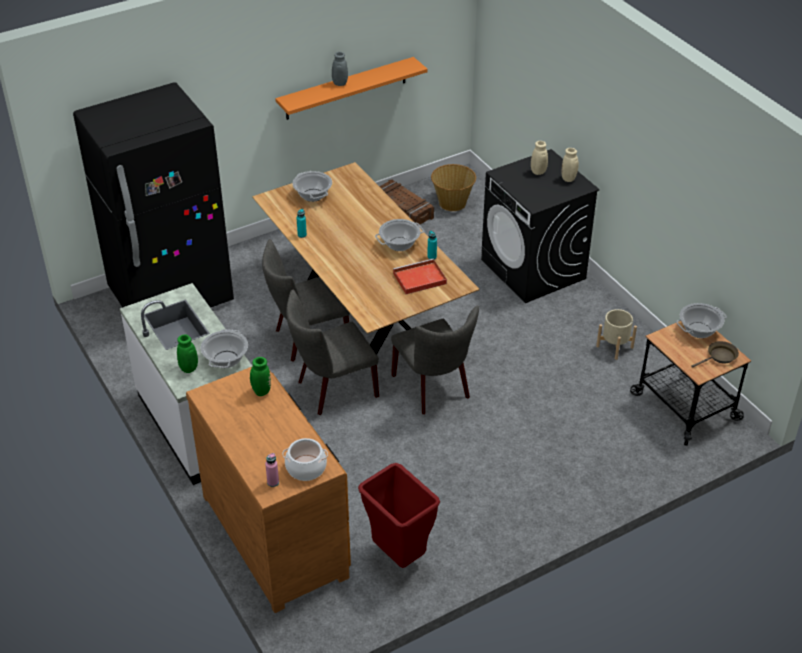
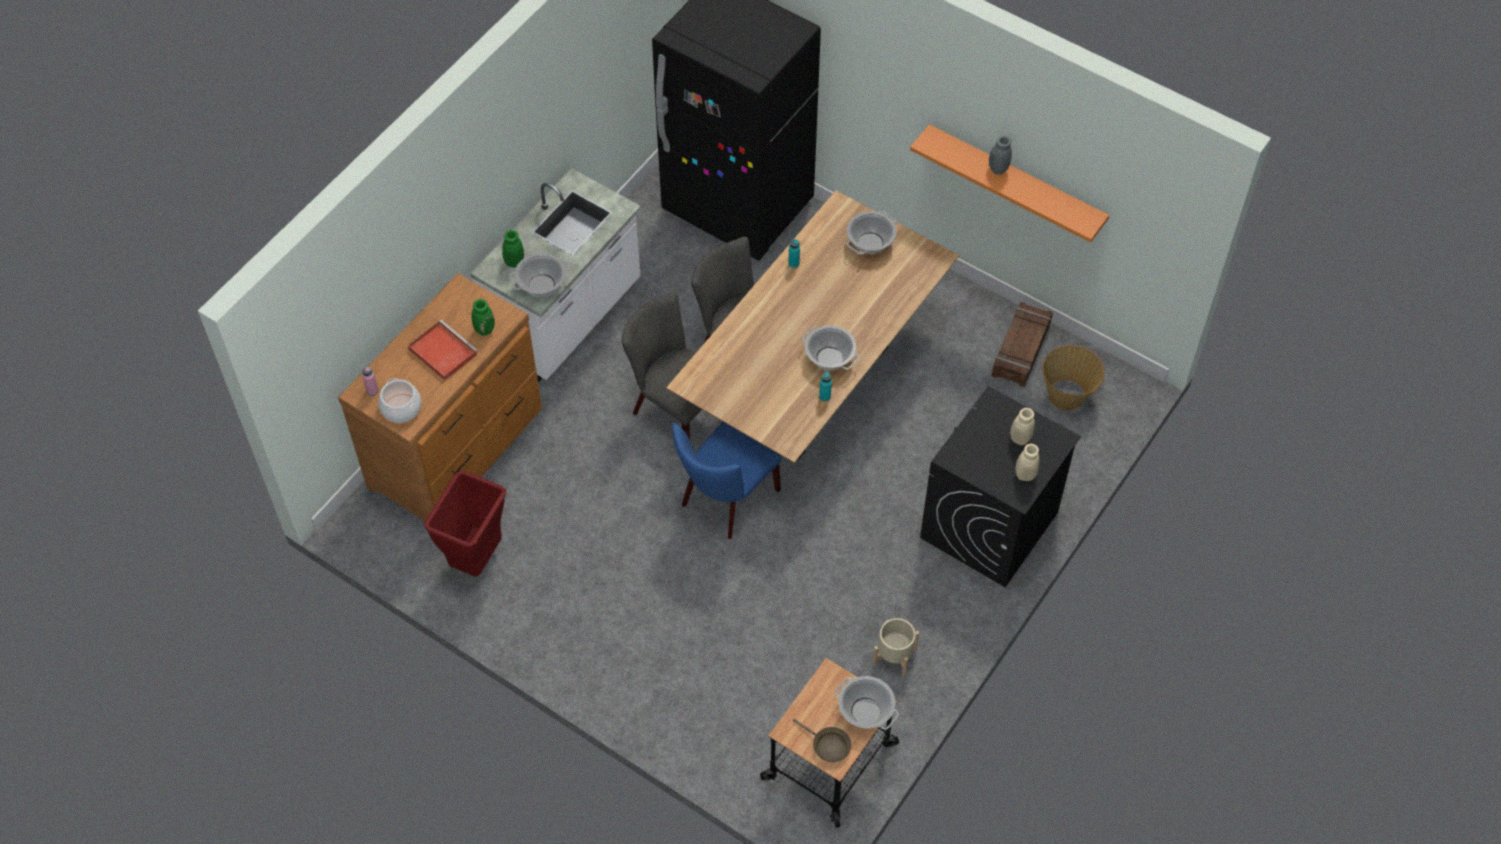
camera: 65 degrees right, 15 degrees up
grey chair [391,305,479,414] -> blue chair [672,422,781,539]
red tray [393,259,447,294] -> red tray moved to [408,320,478,380]

